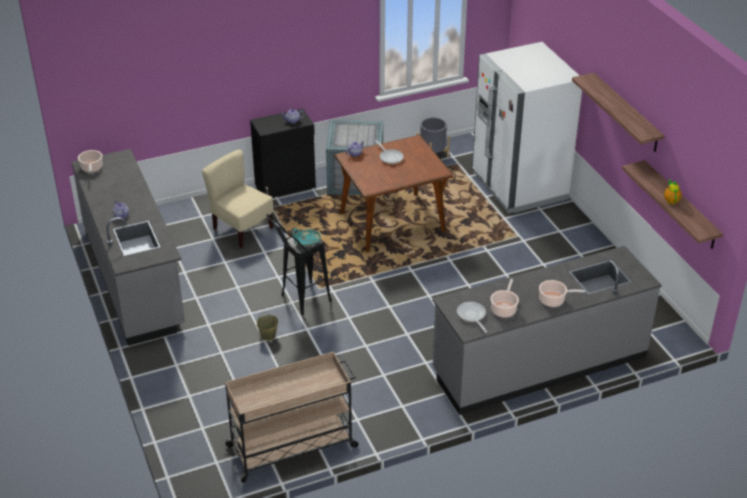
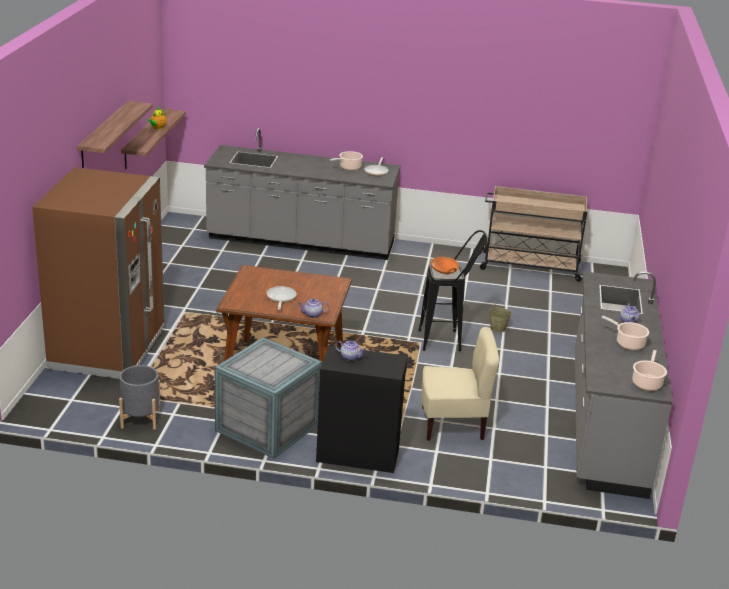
camera: 150 degrees left, 10 degrees down
beige chair [202,150,273,248] -> beige chair turned 75 degrees counterclockwise [422,327,499,441]
turquoise bowl [293,228,321,246] -> orange bowl [431,257,459,274]
white fridge [472,42,582,213] -> brown fridge [32,167,164,379]
cooking pot [539,280,585,307] -> cooking pot moved to [601,316,649,350]

